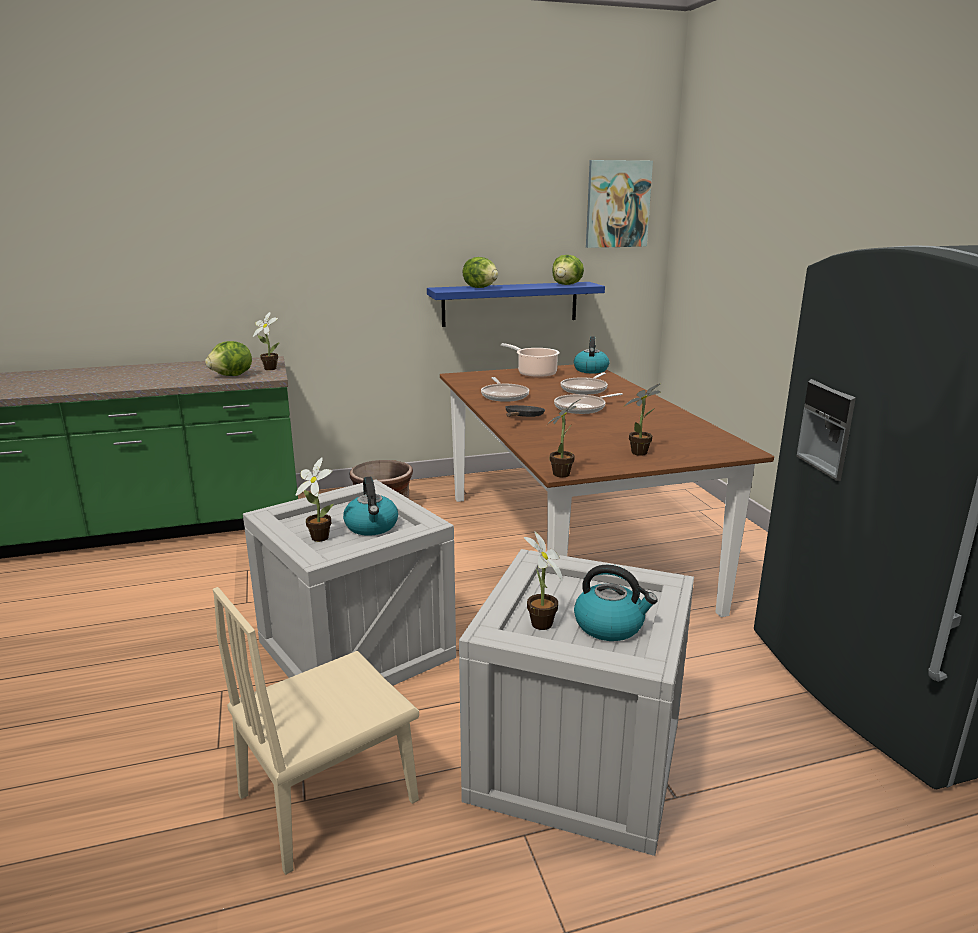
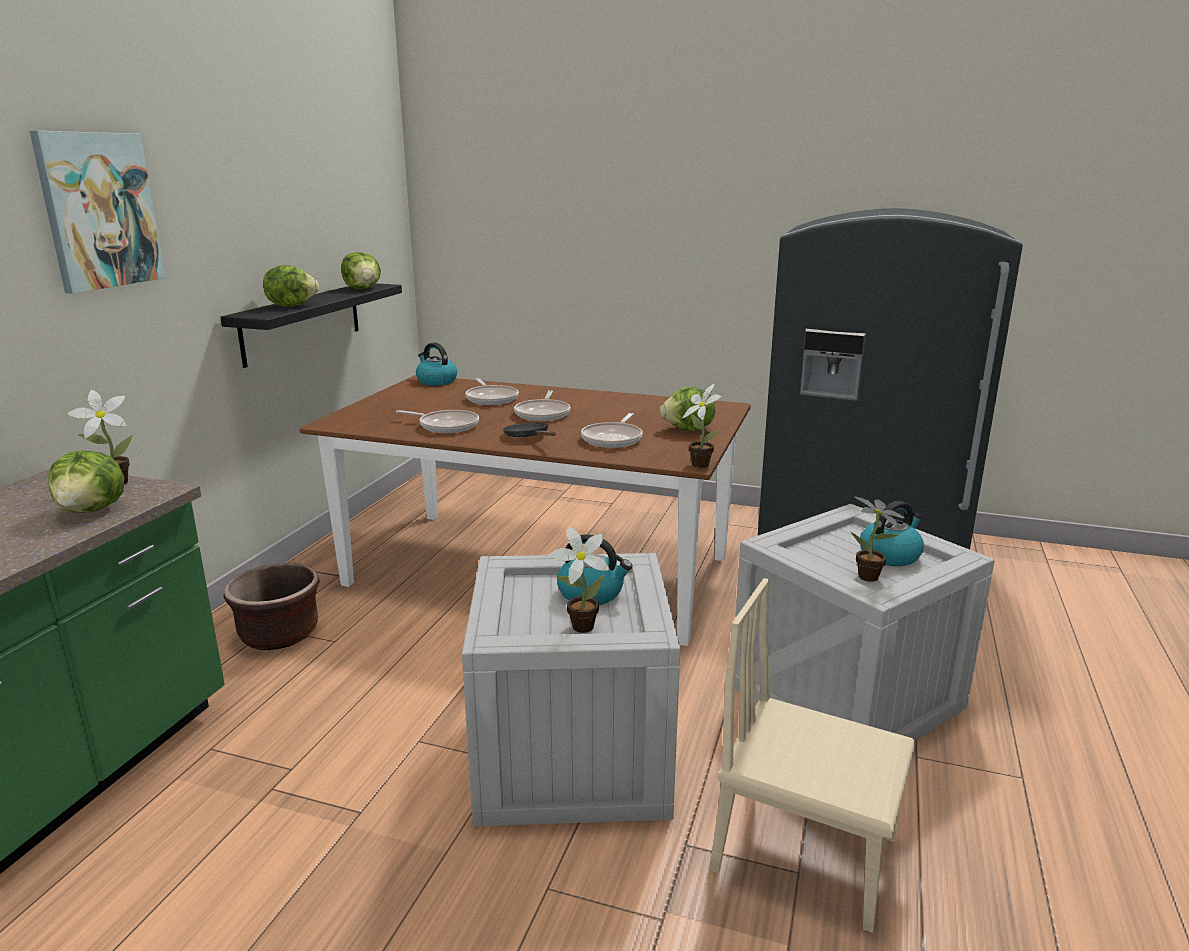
camera: 55 degrees left, 0 degrees up
beige chair [213,587,419,875] -> beige chair turned 120 degrees clockwise [710,578,916,933]
blue shelf [427,282,605,327] -> black shelf [220,283,402,368]
cooking pot [501,343,560,378] -> none
picture [586,160,653,248] -> picture moved to [30,131,166,294]
potted plant [624,383,661,456] -> lettuce [660,387,715,431]
none -> frying pan [581,413,643,448]

